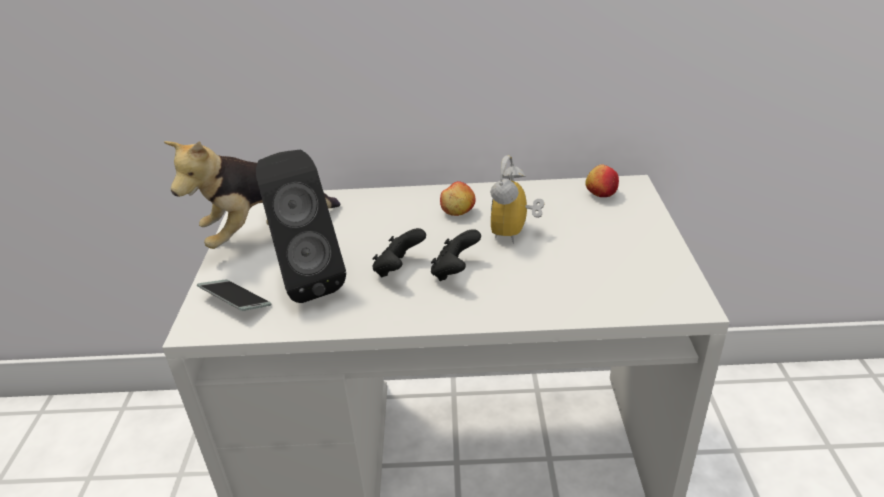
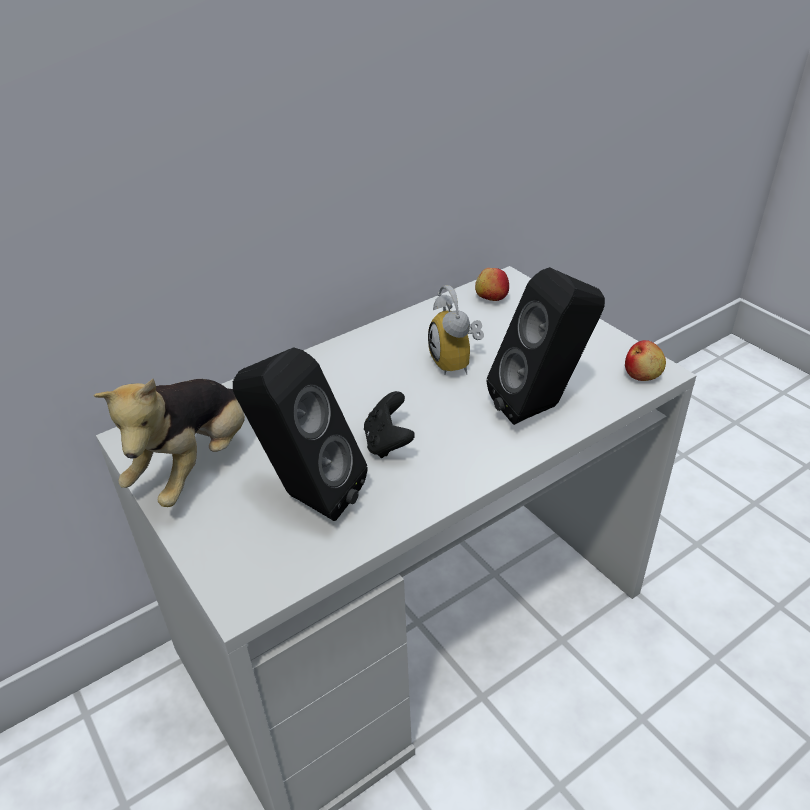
camera: 35 degrees left, 5 degrees up
phone [197,279,272,311] -> none
black game controller [431,229,481,281] -> none
apple [440,181,476,216] -> apple moved to [625,340,666,381]
none -> black speaker [486,267,605,425]

